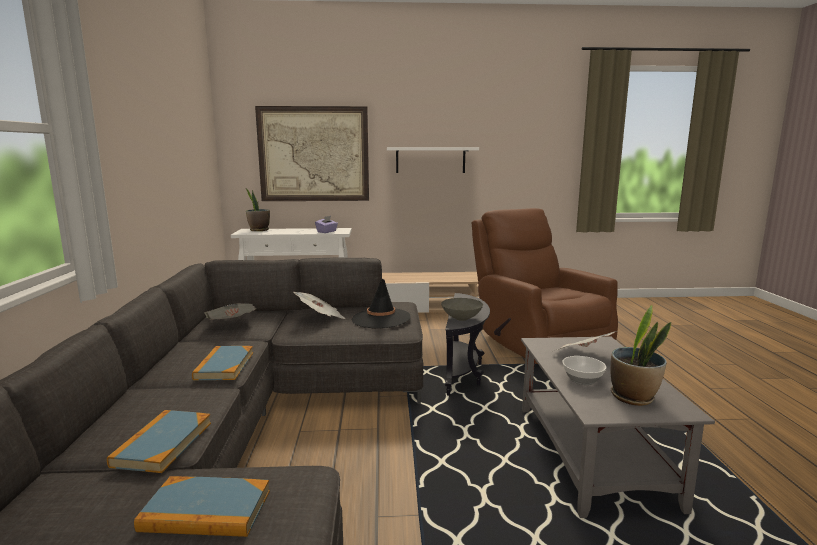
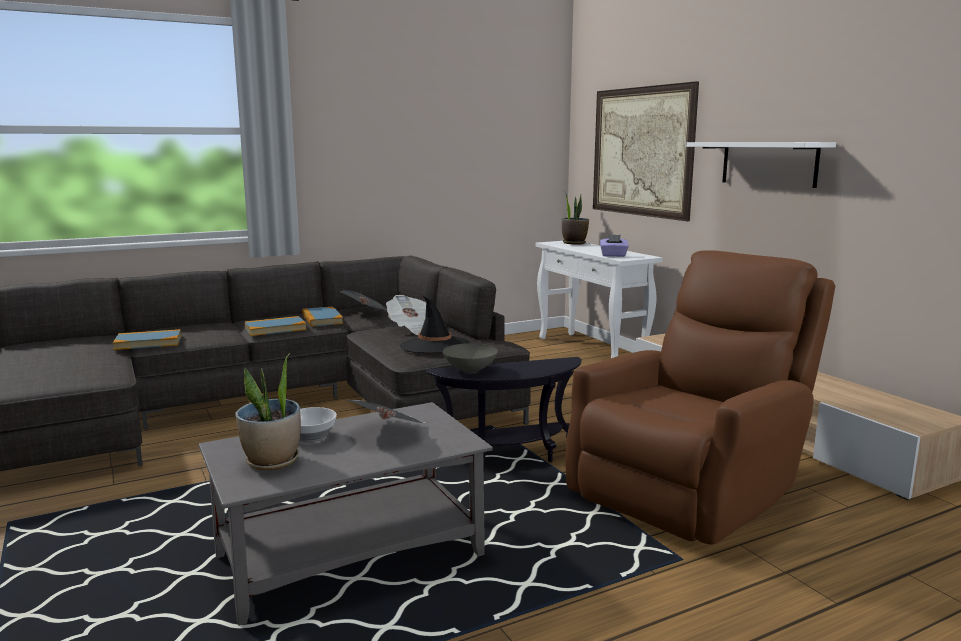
camera: 65 degrees right, 0 degrees up
book [134,476,270,537] -> book moved to [302,307,343,327]

